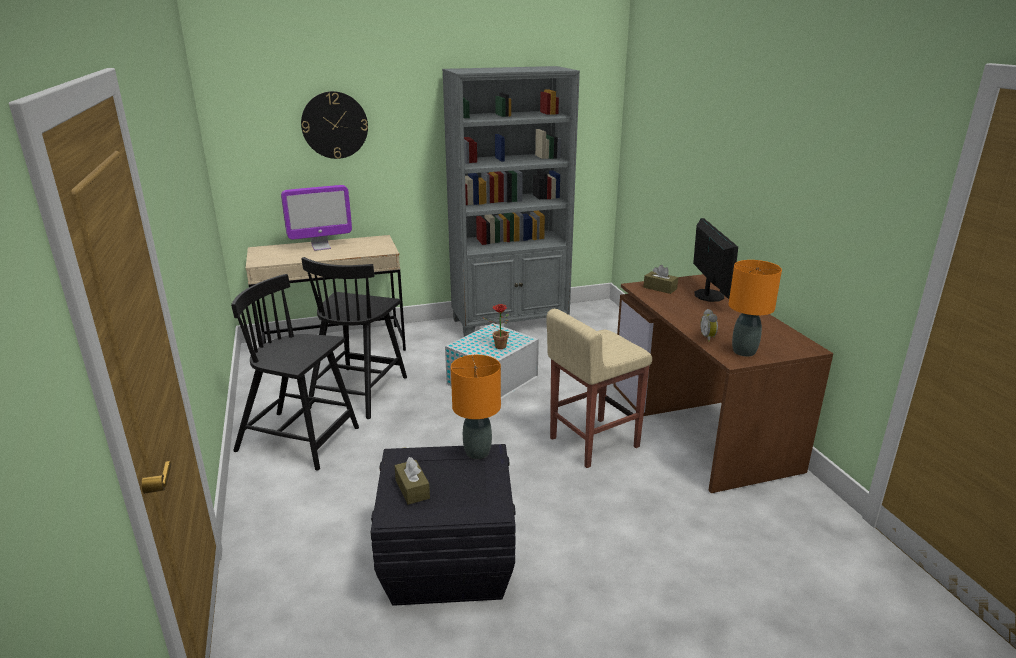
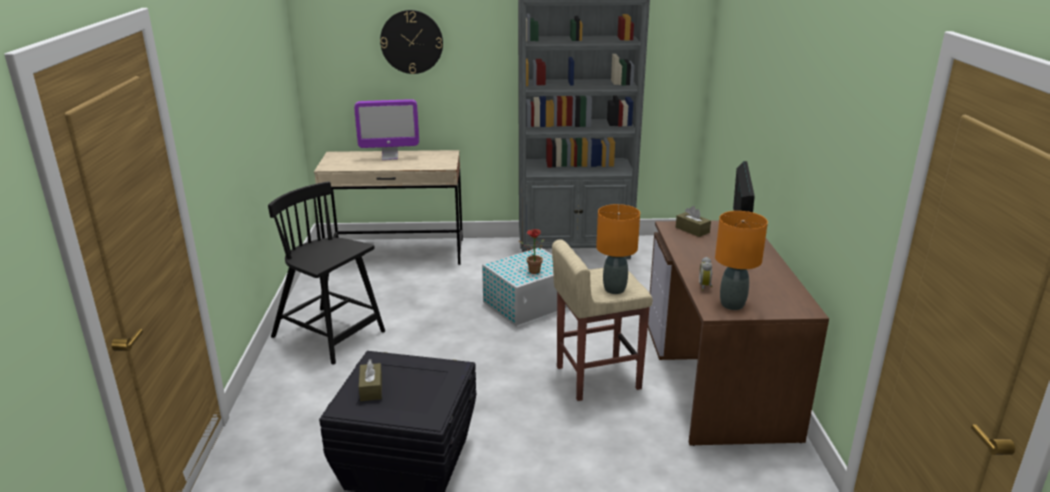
camera: 15 degrees right, 0 degrees up
black chair [301,257,407,419] -> none
orange table lamp [451,355,501,459] -> orange table lamp moved to [596,204,640,294]

